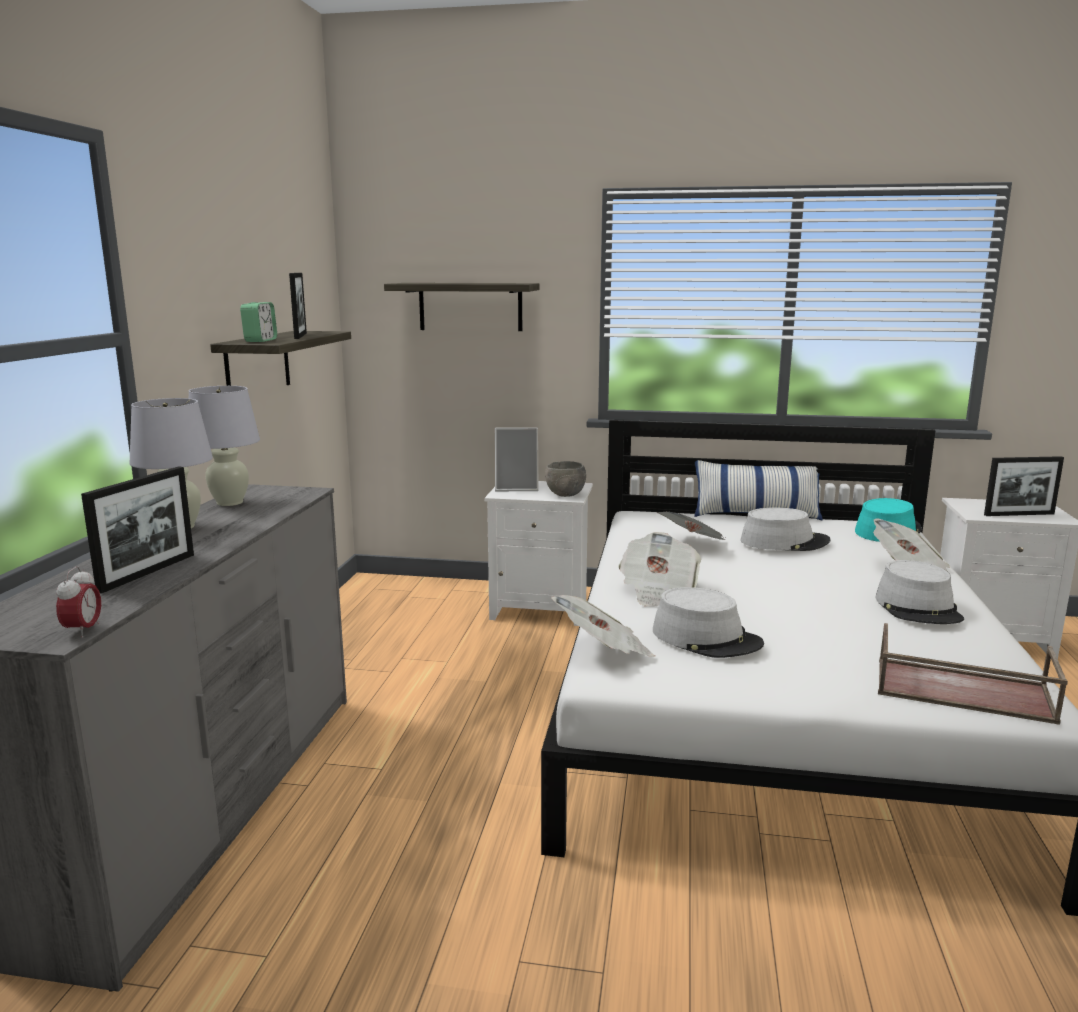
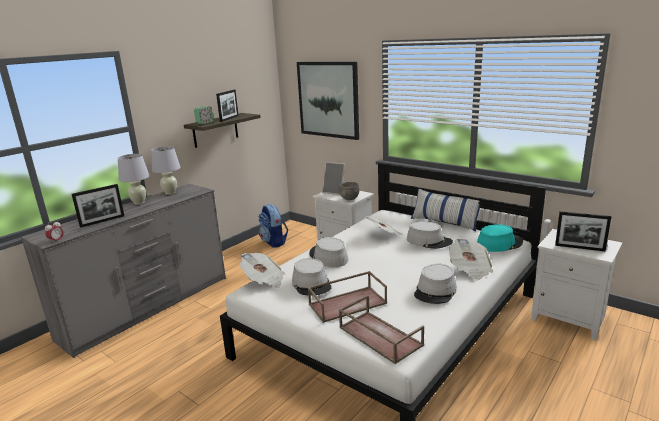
camera: 30 degrees right, 5 degrees up
shelf [384,283,540,331] -> picture [297,62,359,140]
newspaper [618,532,701,607] -> grey hat [309,237,348,267]
none -> backpack [258,204,288,248]
none -> brown tray [308,271,387,323]

